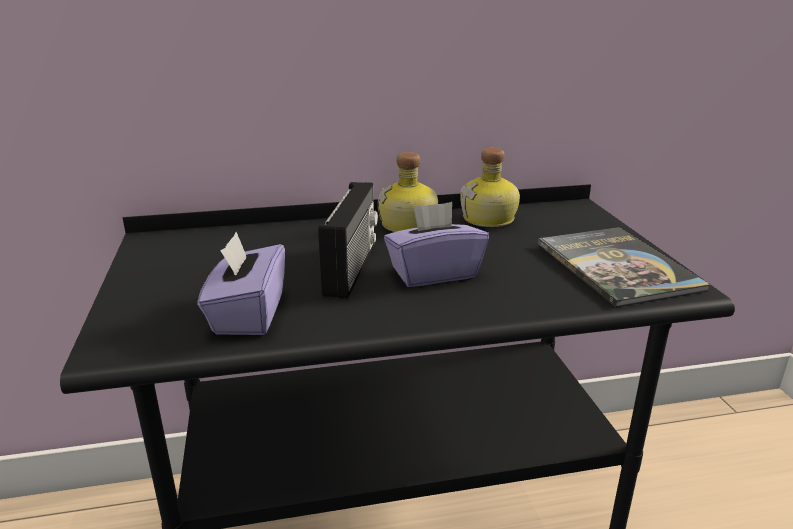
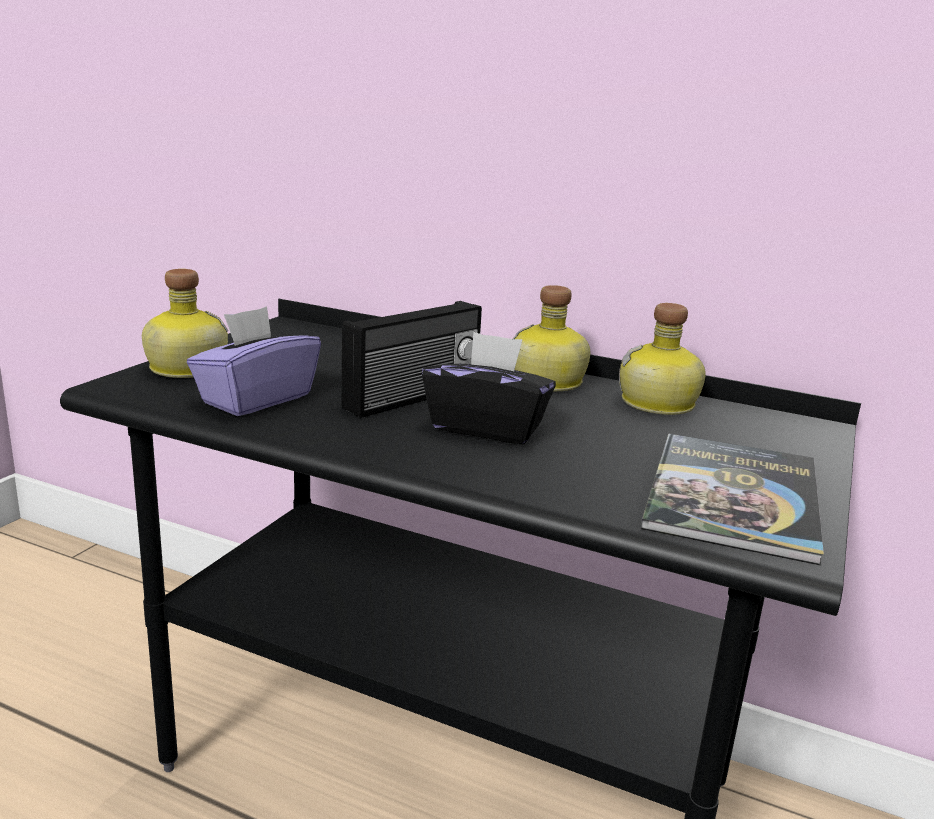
camera: 35 degrees right, 5 degrees down
purple tissue box [384,202,489,287] -> black tissue box [422,332,556,444]
none -> bottle [142,269,228,378]

